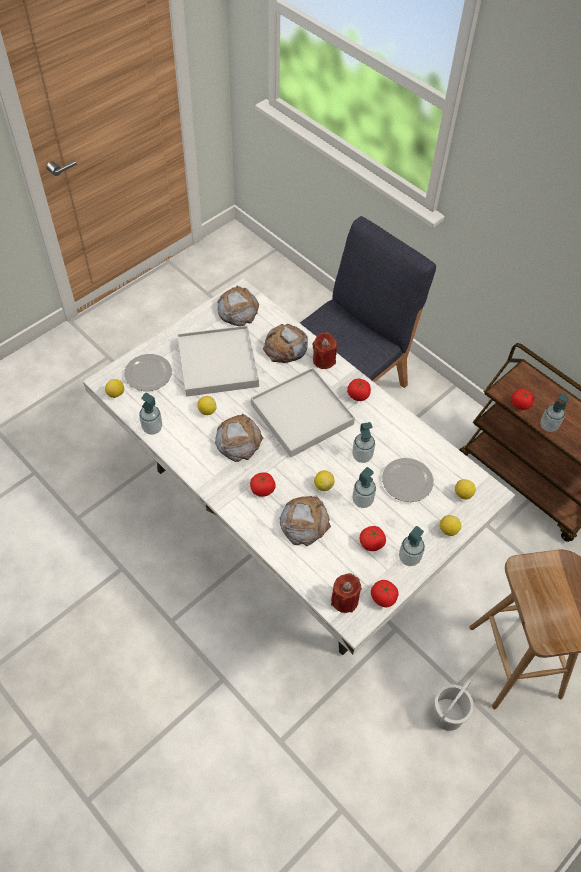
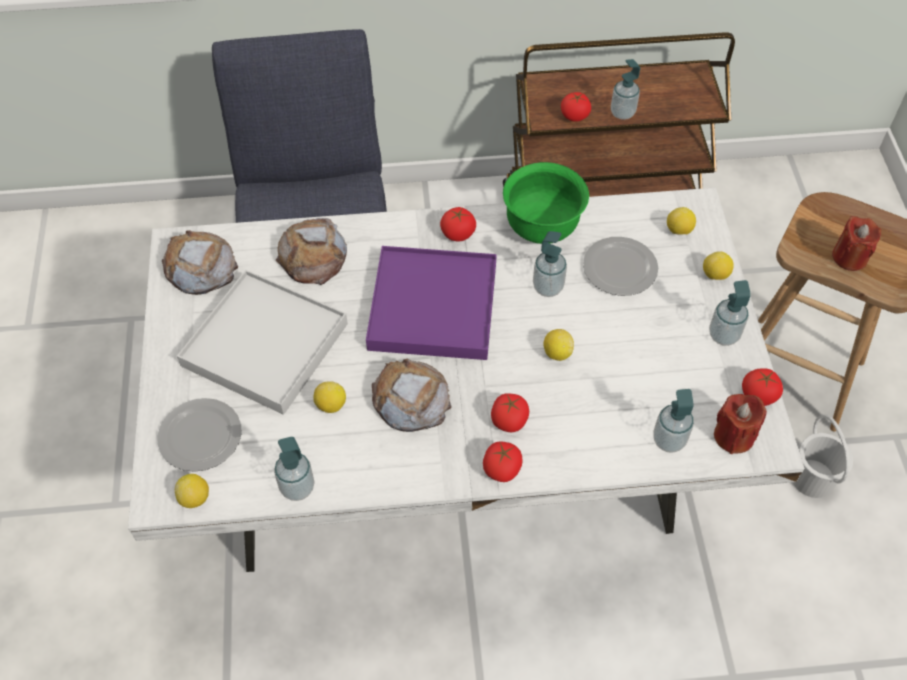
camera: 50 degrees left, 0 degrees up
white tray [251,368,355,457] -> purple tray [366,246,497,360]
bread [279,496,331,546] -> none
red candle [313,332,337,369] -> red candle moved to [832,216,881,271]
soap dispenser [352,467,376,508] -> soap dispenser moved to [653,389,694,453]
tomato [360,526,386,551] -> tomato moved to [483,442,523,482]
none -> green bowl [503,162,589,244]

